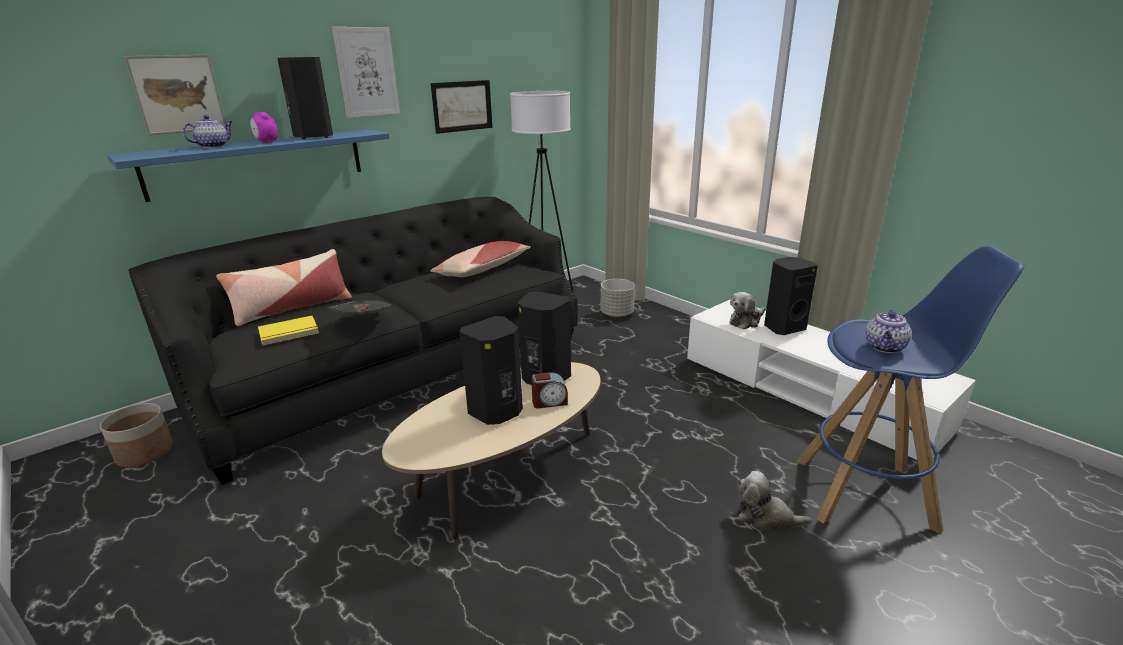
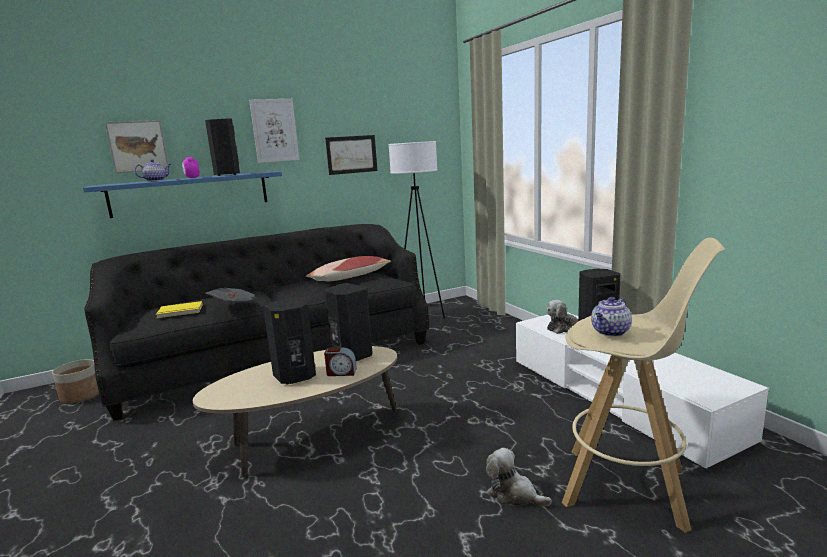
camera: 15 degrees right, 10 degrees down
pillow [216,249,352,326] -> none
grey planter [601,279,635,317] -> none
blue stool [797,246,1025,534] -> beige stool [562,238,725,533]

